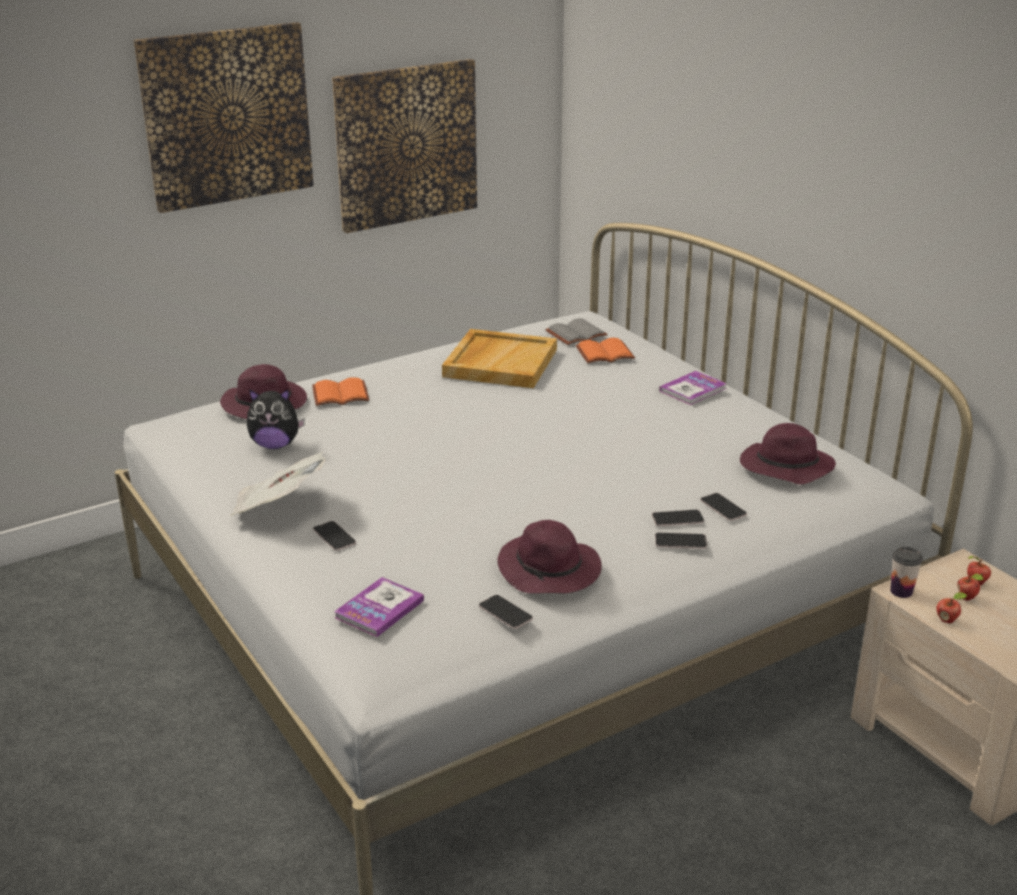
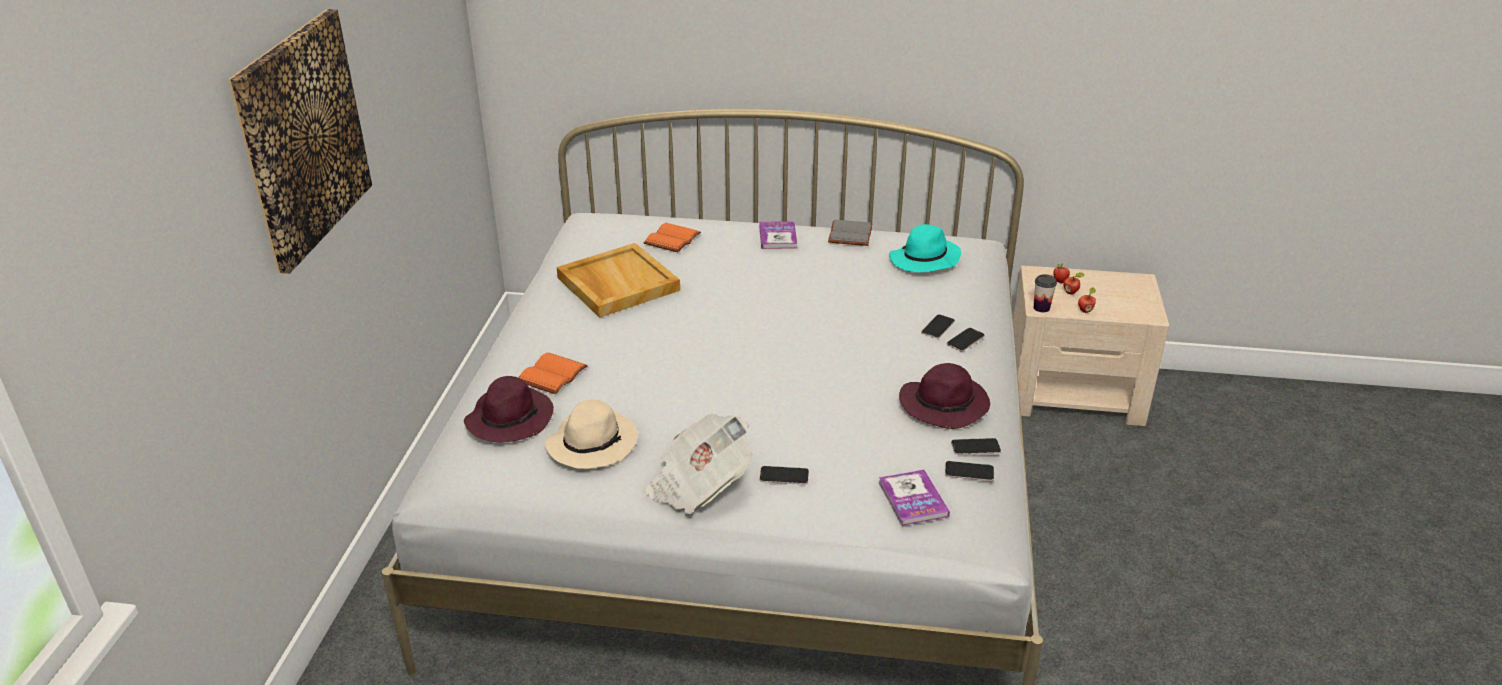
camera: 50 degrees left, 5 degrees up
plush toy [247,389,305,449] -> beige hat [545,399,638,469]
picture [332,59,477,233] -> none
grey book [546,318,608,345] -> grey book moved to [828,220,872,246]
phone [700,493,747,521] -> phone moved to [945,461,994,481]
purple hat [740,423,836,485] -> turquoise hat [889,224,961,272]

